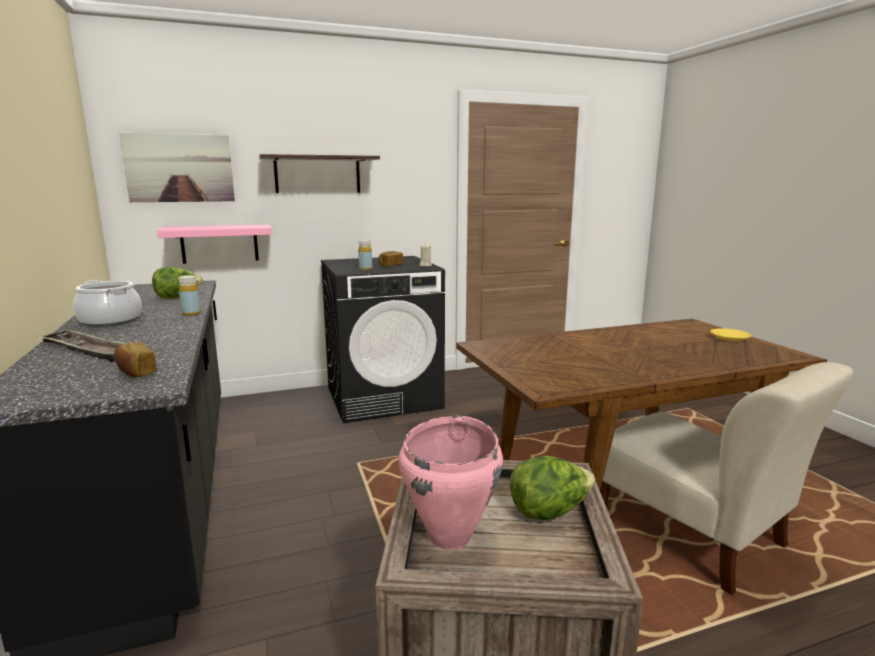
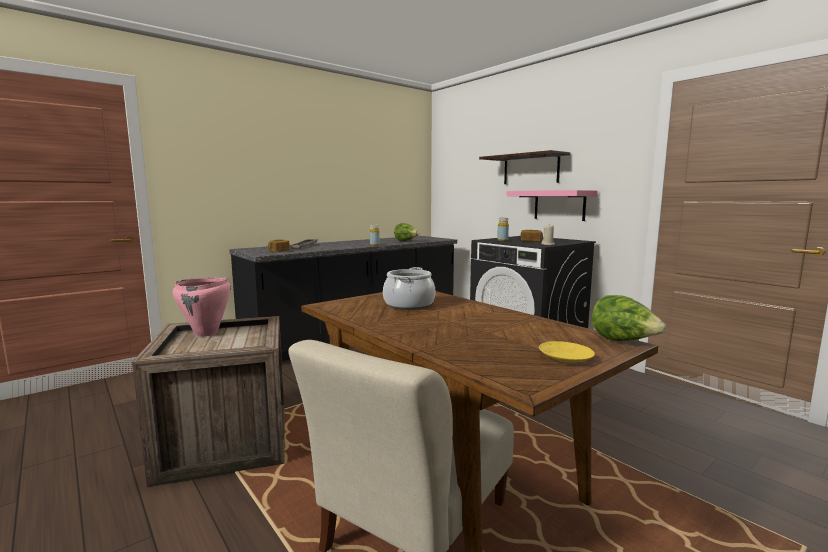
camera: 70 degrees right, 5 degrees down
cooking pot [73,280,142,327] -> cooking pot moved to [383,267,436,310]
picture [119,133,235,202] -> none
pink shelf [157,224,272,264] -> pink shelf moved to [507,190,598,221]
lettuce [510,456,595,520] -> lettuce moved to [592,295,666,341]

